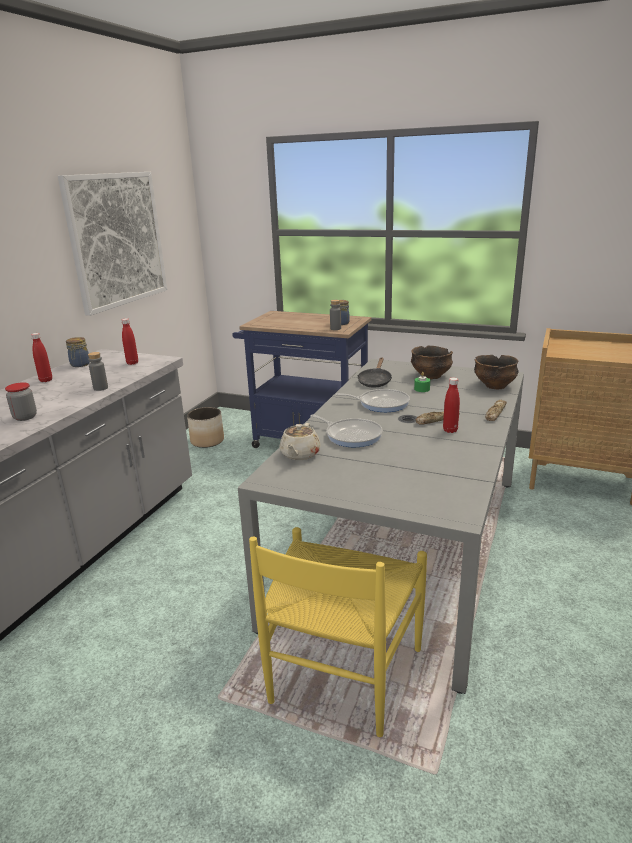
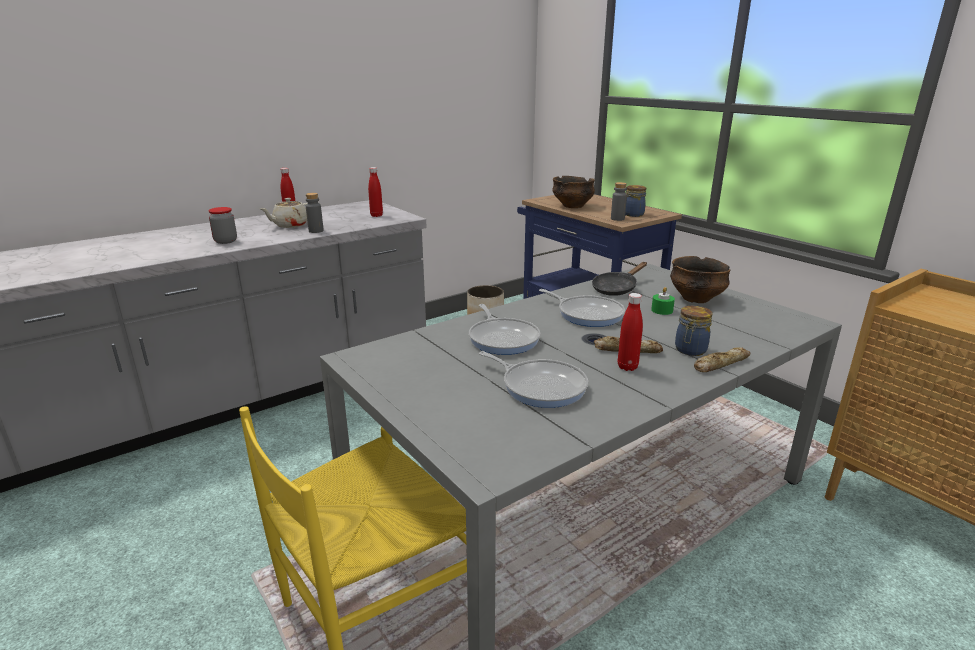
camera: 30 degrees right, 0 degrees up
picture [58,172,167,316] -> none
jar [66,337,90,367] -> jar moved to [675,306,713,356]
beige teapot [279,423,321,460] -> beige teapot moved to [259,198,308,228]
bowl [474,355,519,389] -> bowl moved to [552,176,595,208]
none -> frying pan [479,351,588,408]

